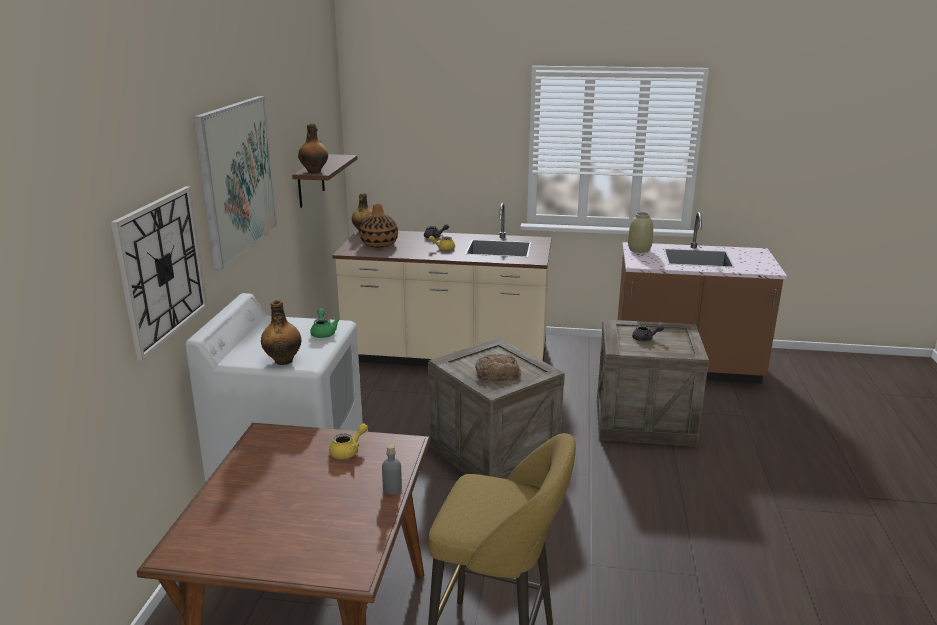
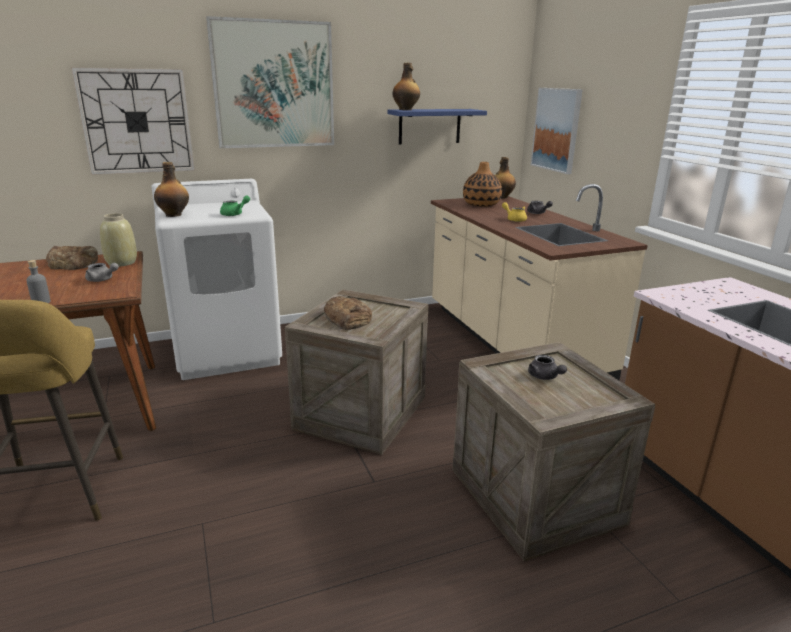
camera: 60 degrees right, 0 degrees up
brown shelf [292,154,358,208] -> blue shelf [388,109,487,145]
yellow teapot [329,423,368,459] -> grey teapot [85,263,119,282]
beige vase [628,212,653,253] -> beige vase moved to [100,213,137,266]
none -> bread [46,246,98,270]
none -> picture [531,88,583,174]

